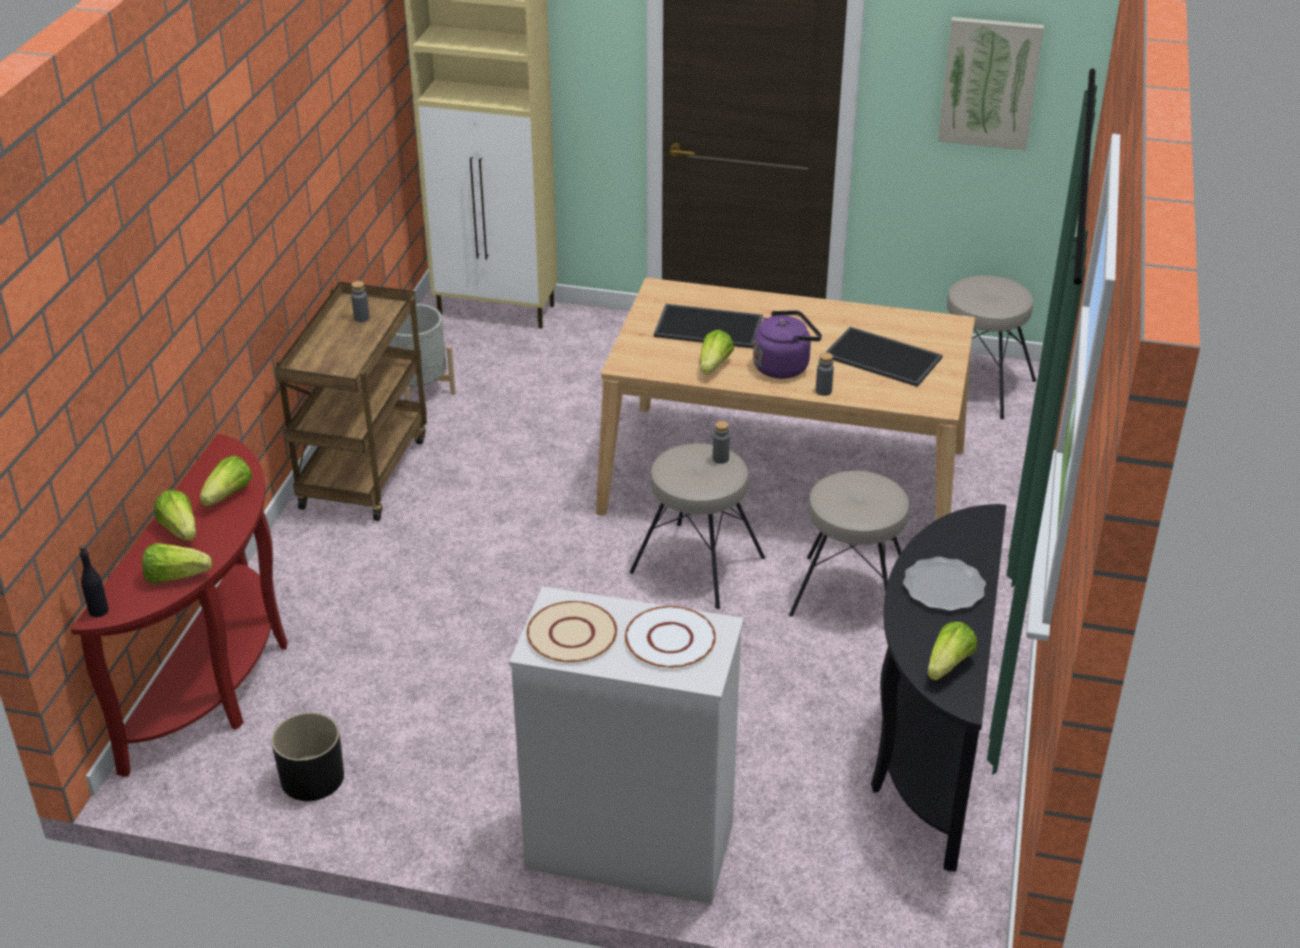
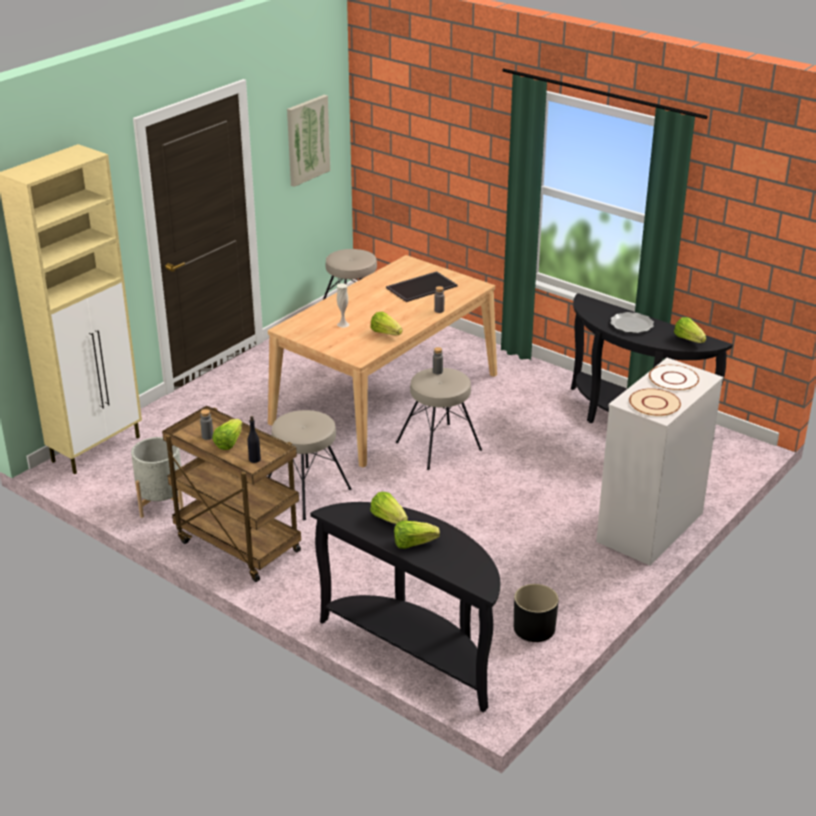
camera: 65 degrees left, 5 degrees down
red console table [71,434,287,777] -> black console table [310,502,500,712]
black bottle [79,545,109,617] -> black bottle moved to [248,416,261,463]
lettuce [142,543,212,584] -> lettuce moved to [212,419,243,450]
tray [654,304,763,349] -> white vase [337,283,349,328]
purple kettle [753,310,822,379] -> none
beige stool [789,471,909,616] -> beige stool moved to [268,410,352,520]

